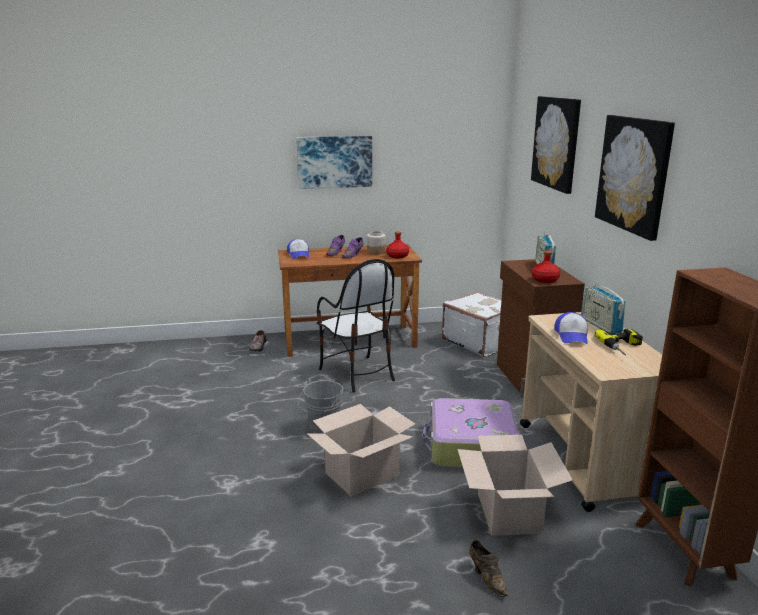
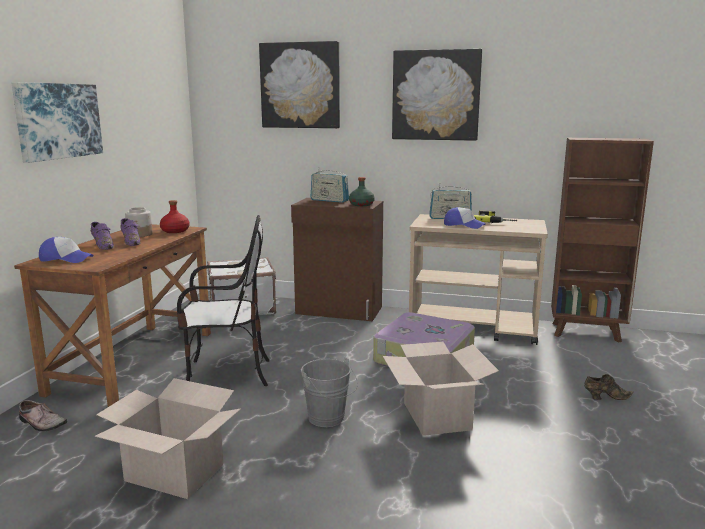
camera: 65 degrees left, 5 degrees down
cardboard box [457,435,573,536] -> cardboard box moved to [95,378,241,499]
red bottle [532,250,560,283] -> green bottle [349,177,375,206]

